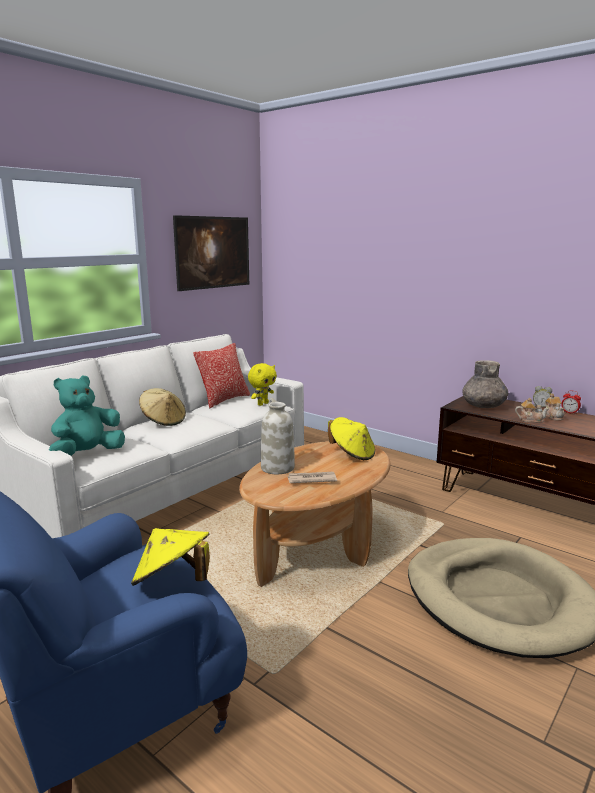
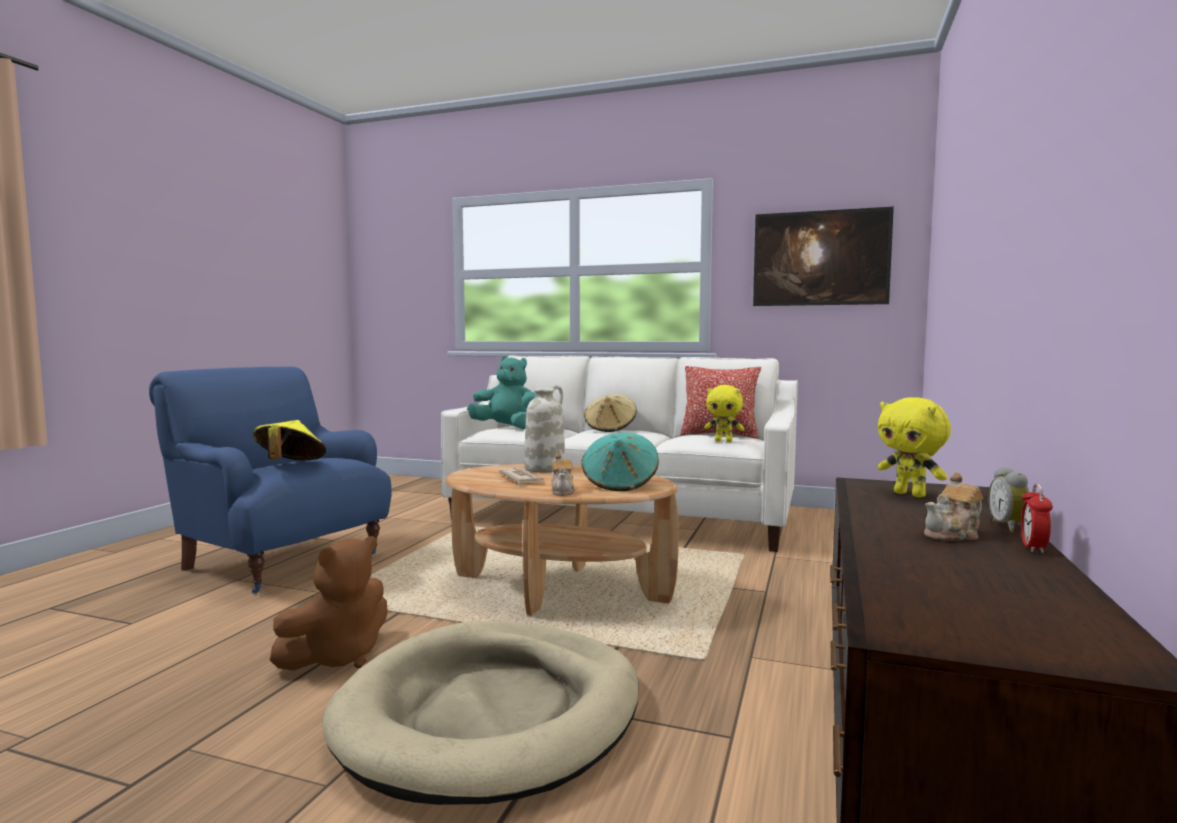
camera: 70 degrees right, 10 degrees down
yellow hat [328,417,375,460] -> turquoise hat [581,433,659,491]
grey vase [462,360,508,408] -> yellow plush toy [877,397,951,498]
teapot [515,398,549,423] -> teapot moved to [551,453,575,496]
none -> brown plush toy [270,536,388,671]

